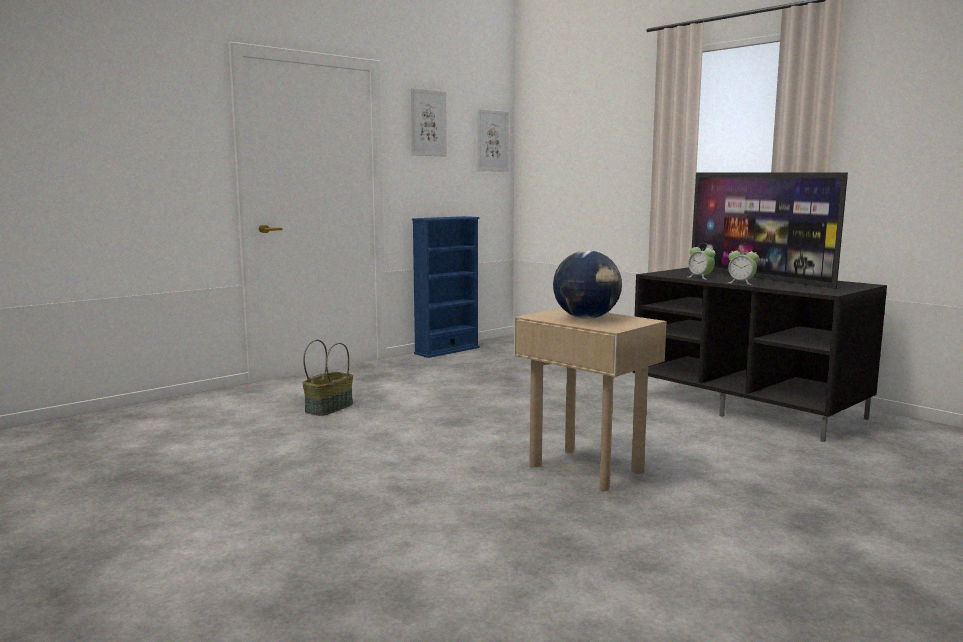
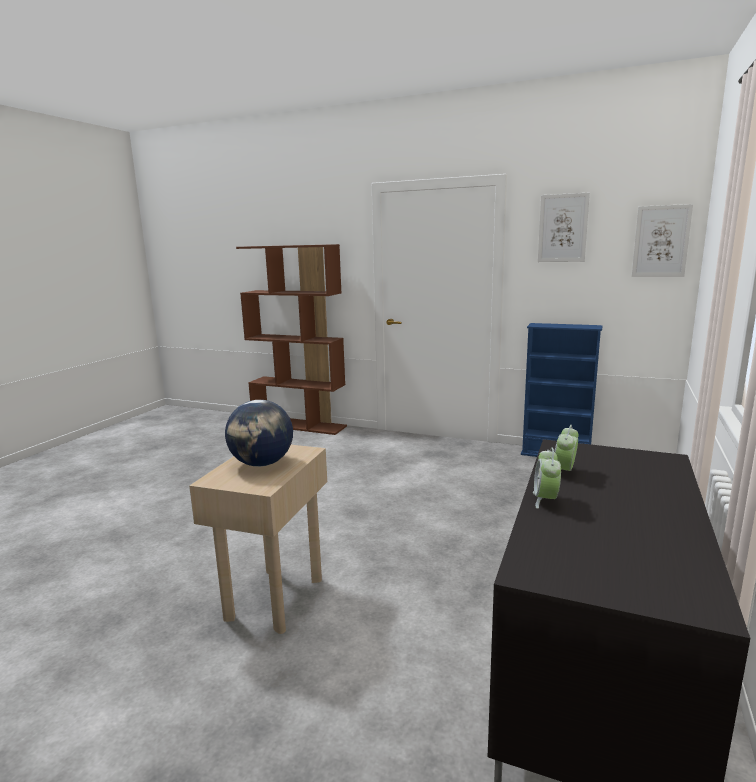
camera: 65 degrees right, 5 degrees up
basket [302,340,353,416] -> none
television [692,172,848,289] -> none
none -> brown bookcase [236,244,347,435]

